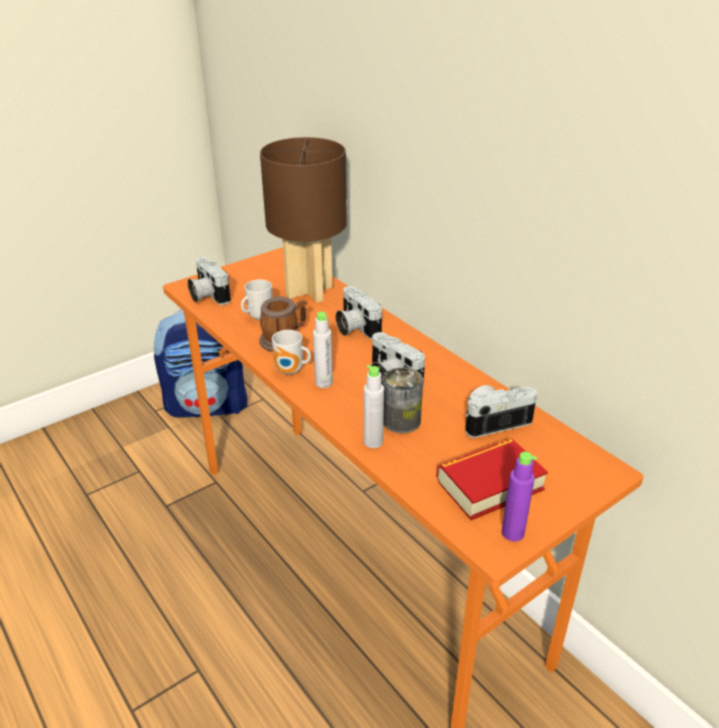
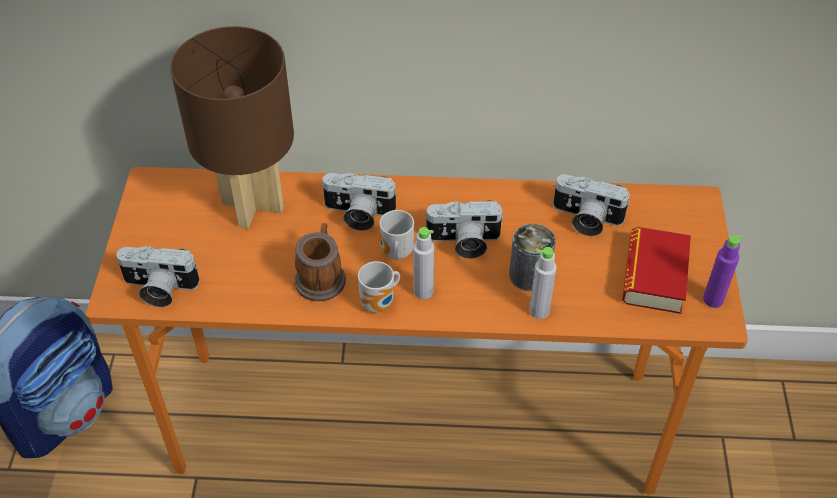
camera: 50 degrees left, 15 degrees up
mug [241,280,273,320] -> mug moved to [380,210,414,260]
camera [465,385,537,438] -> camera turned 90 degrees counterclockwise [553,174,630,236]

